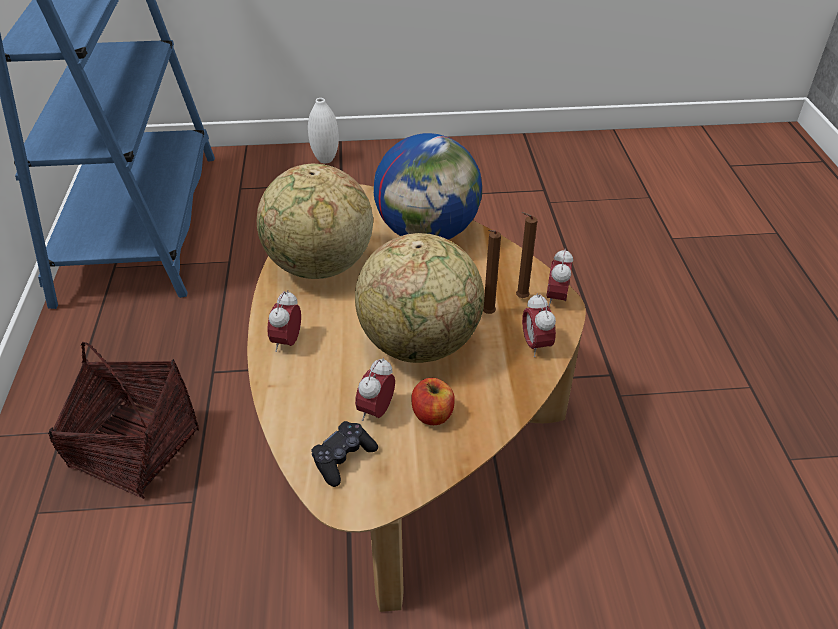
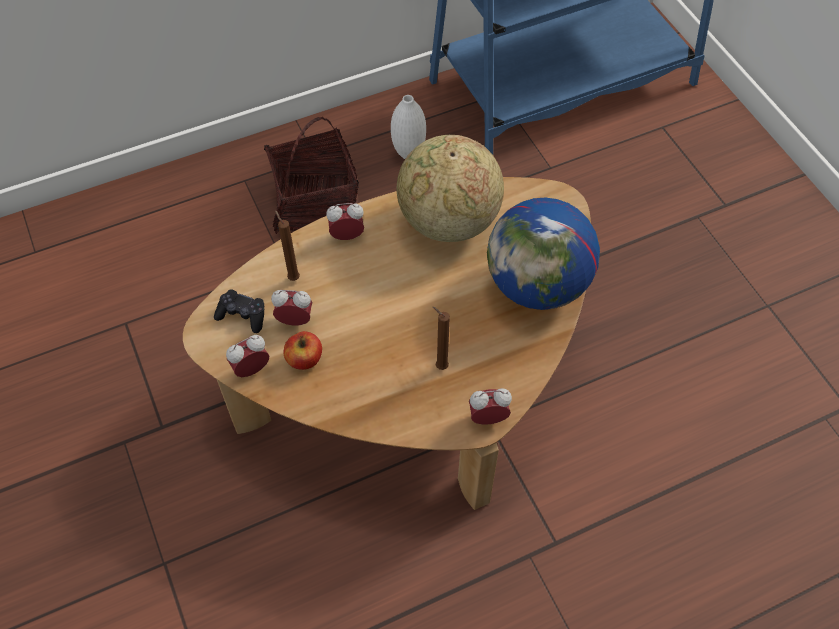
camera: 70 degrees right, 15 degrees up
white vase [308,98,339,163] -> white vase moved to [391,95,426,159]
globe [355,233,484,363] -> none
brown candle [516,212,537,298] -> brown candle moved to [275,210,300,281]
alarm clock [522,293,556,357] -> alarm clock moved to [226,335,269,377]

